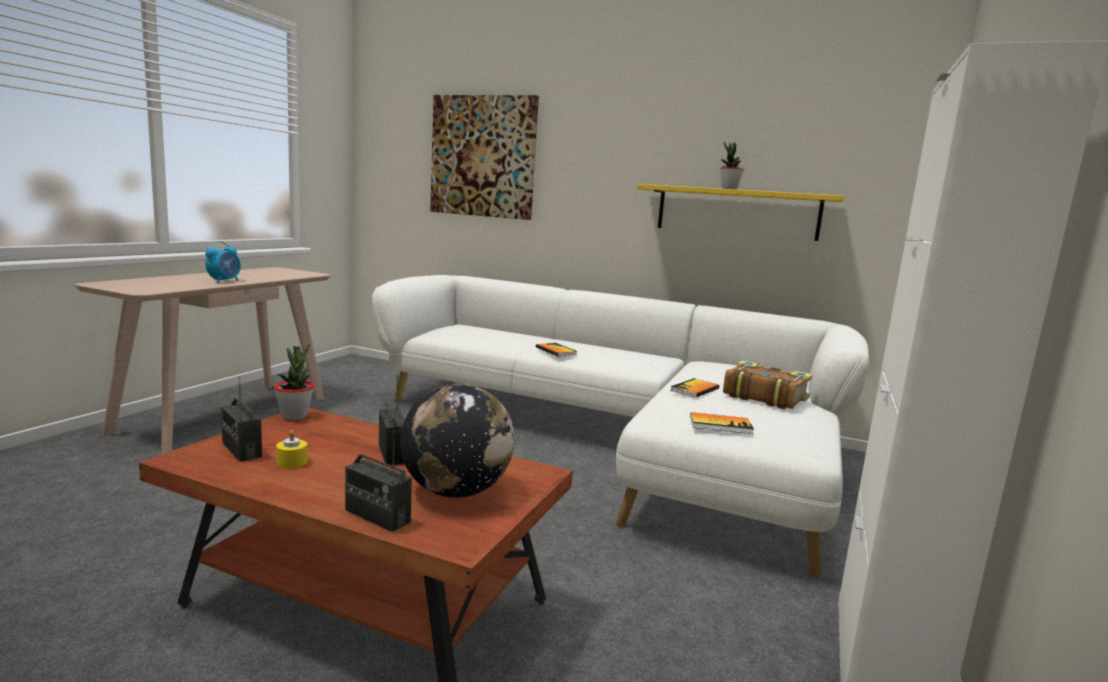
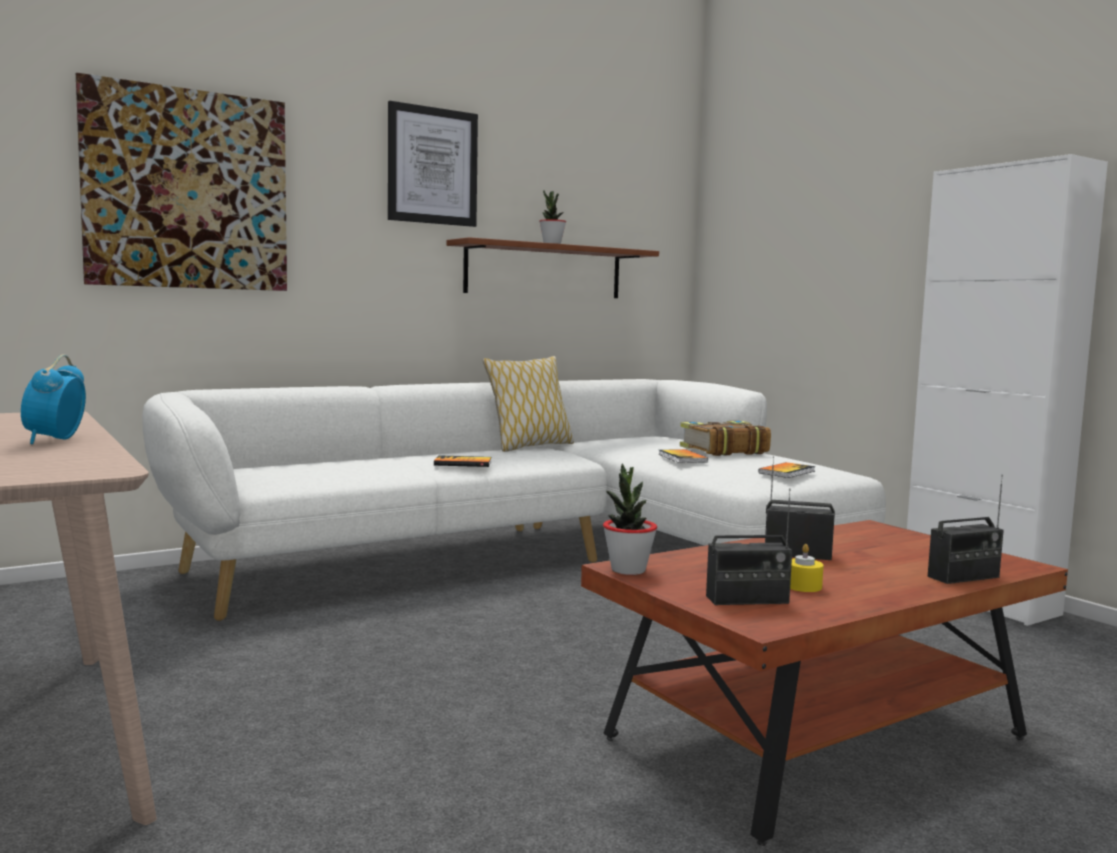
camera: 55 degrees left, 5 degrees down
alarm clock [205,241,241,283] -> alarm clock turned 150 degrees counterclockwise [21,354,86,444]
globe [400,384,514,498] -> none
yellow shelf [637,184,844,241] -> brown shelf [447,237,659,298]
none -> picture [388,101,478,227]
none -> pillow [483,356,574,452]

